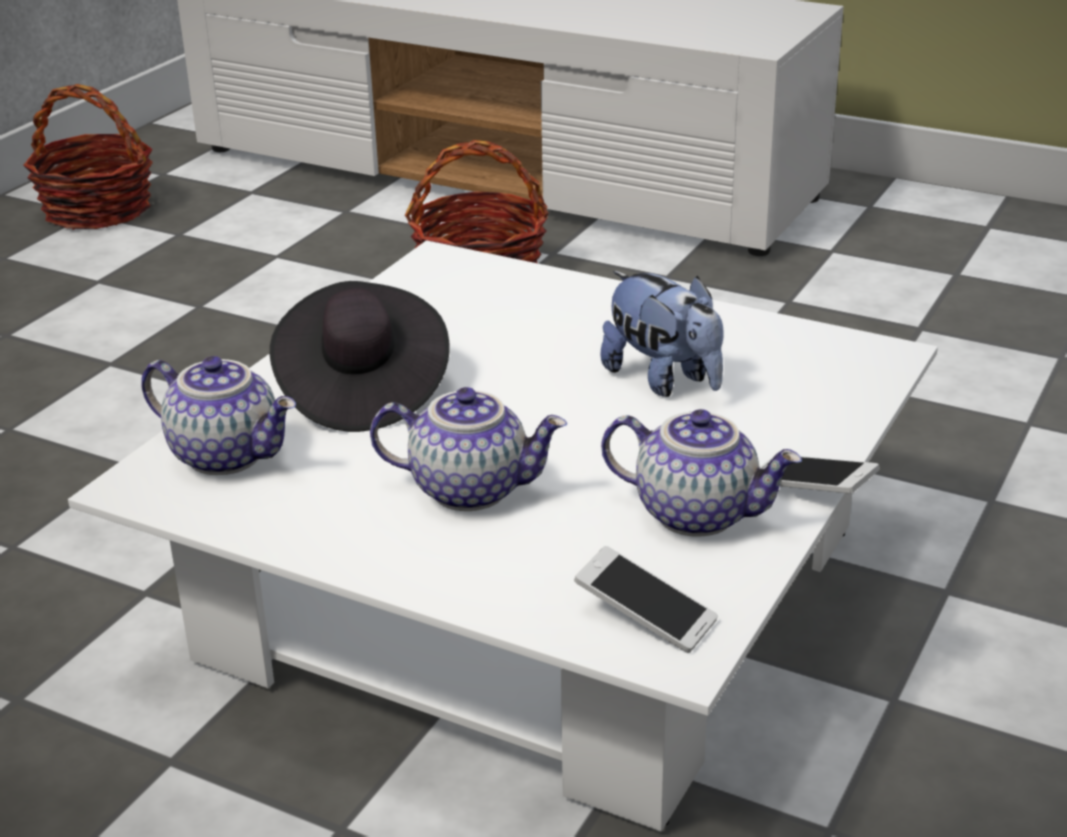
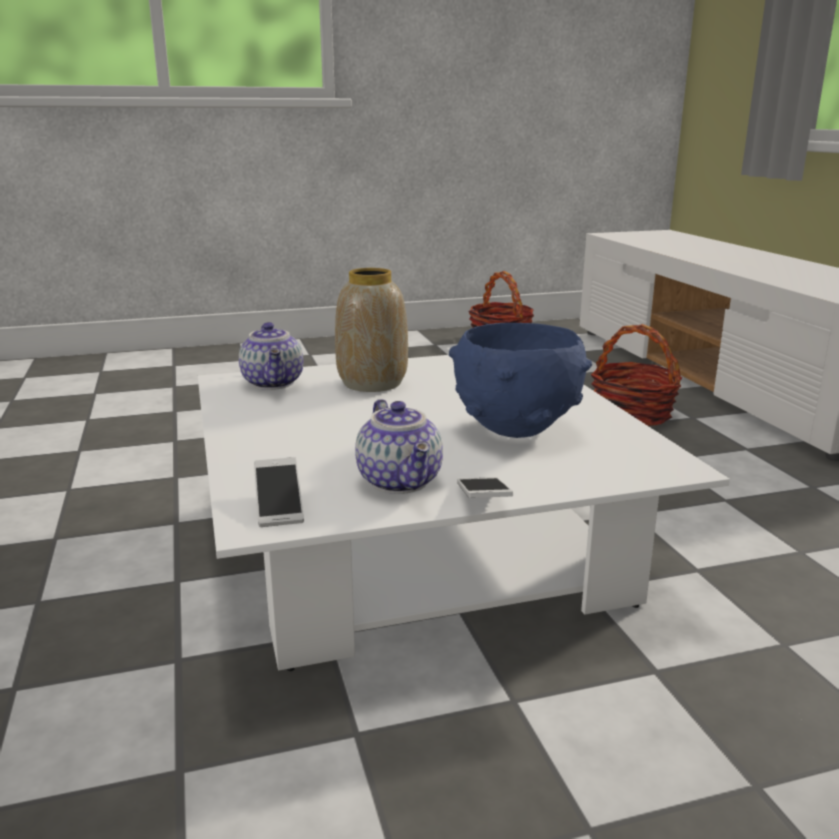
camera: 45 degrees right, 10 degrees down
black hat [270,281,450,432] -> vase [335,268,408,392]
teapot [370,387,567,511] -> none
plush toy [601,271,724,397] -> blue bowl [449,323,592,438]

